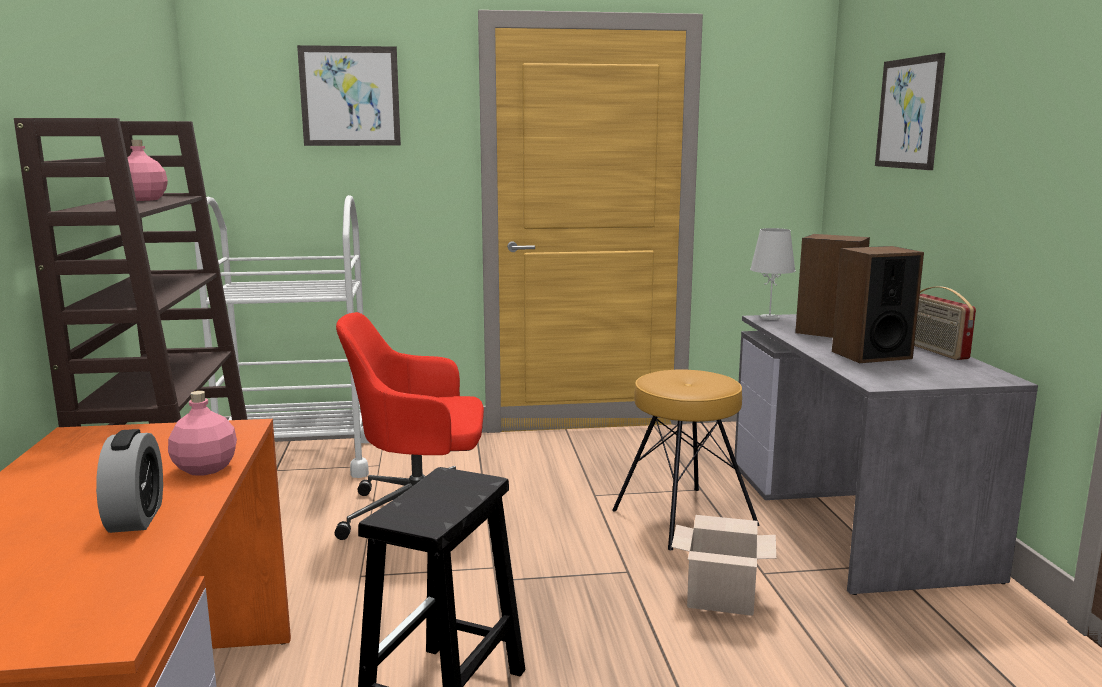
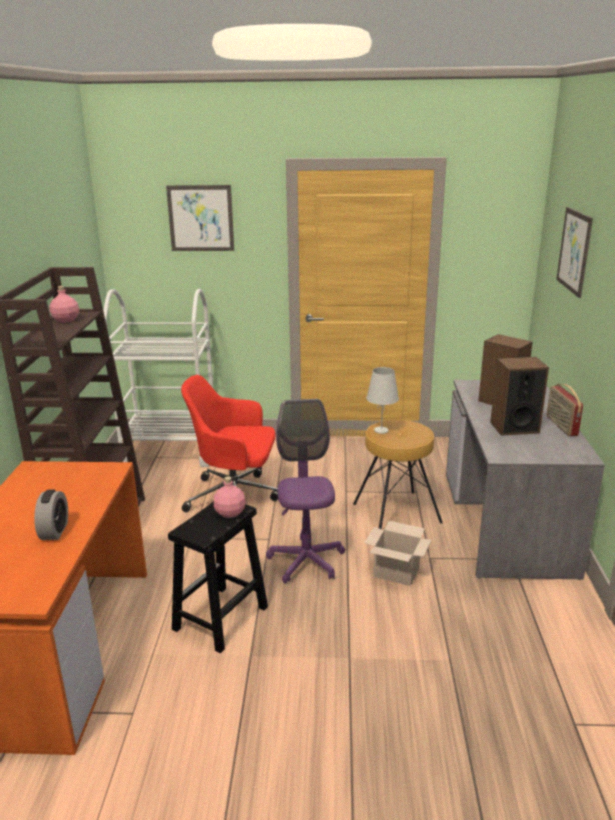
camera: 10 degrees right, 10 degrees up
pink bottle [168,391,237,476] -> pink bottle moved to [214,477,245,518]
white table lamp [750,228,796,320] -> white table lamp moved to [366,367,399,434]
none -> purple office chair [266,399,345,584]

